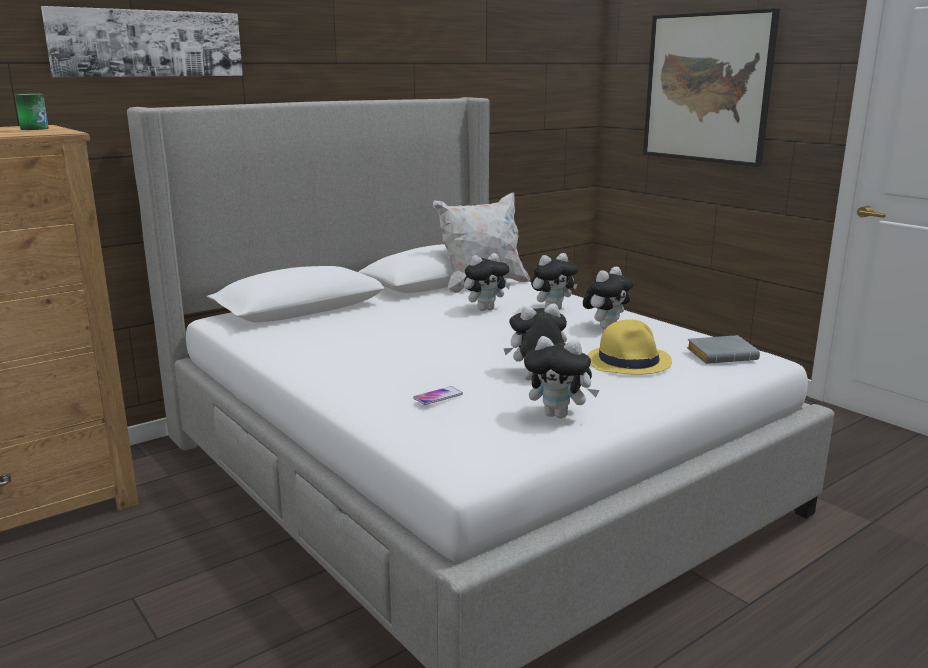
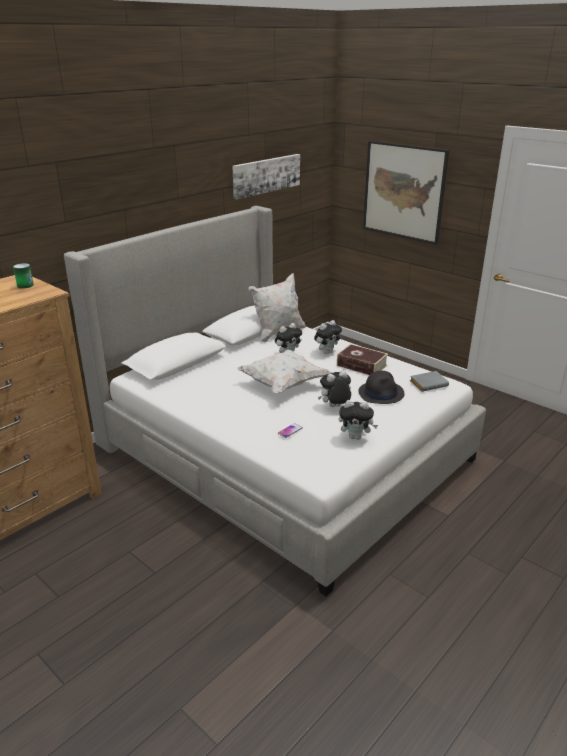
camera: 10 degrees left, 10 degrees up
picture [41,6,243,77] -> picture moved to [232,154,300,199]
plush toy [583,267,634,329] -> book [337,344,388,375]
yellow hat [588,319,672,375] -> black hat [358,371,405,404]
none -> white pillow [237,349,331,393]

